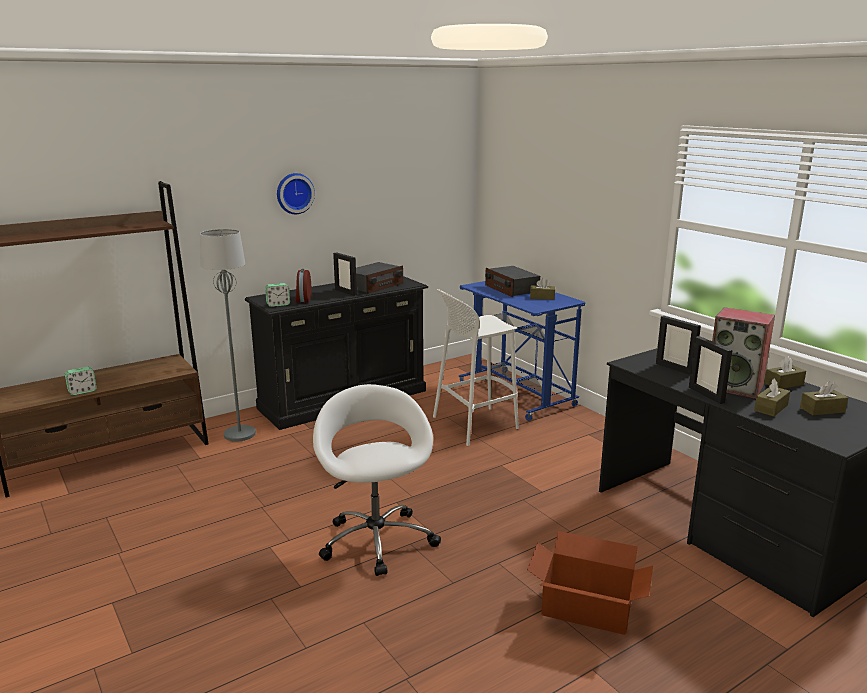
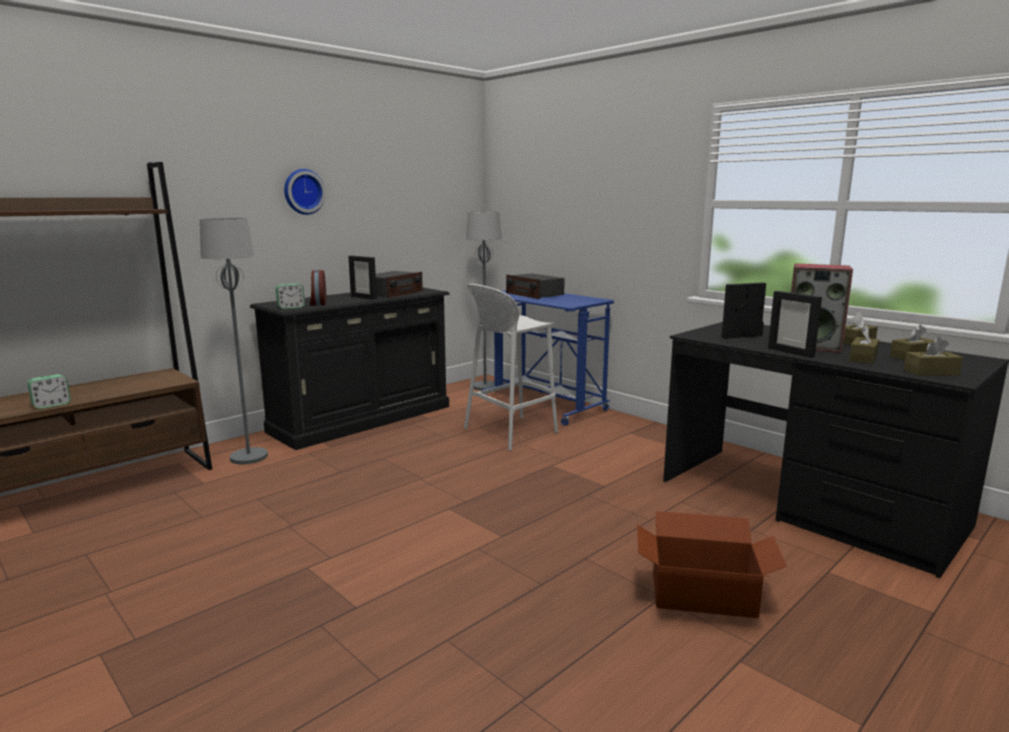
camera: 10 degrees left, 5 degrees down
white office chair [313,384,441,576] -> none
brown tissue box [530,278,555,300] -> brown tissue box moved to [904,337,963,376]
picture frame [656,316,701,375] -> picture frame turned 120 degrees clockwise [721,282,766,339]
none -> grey floor lamp [466,211,502,390]

